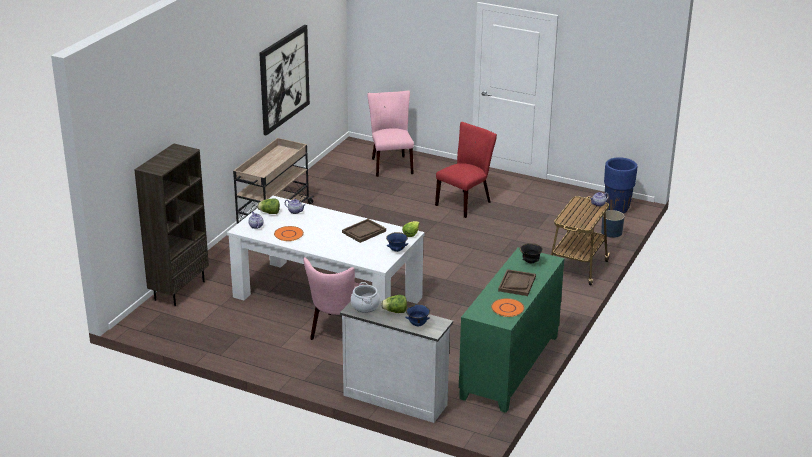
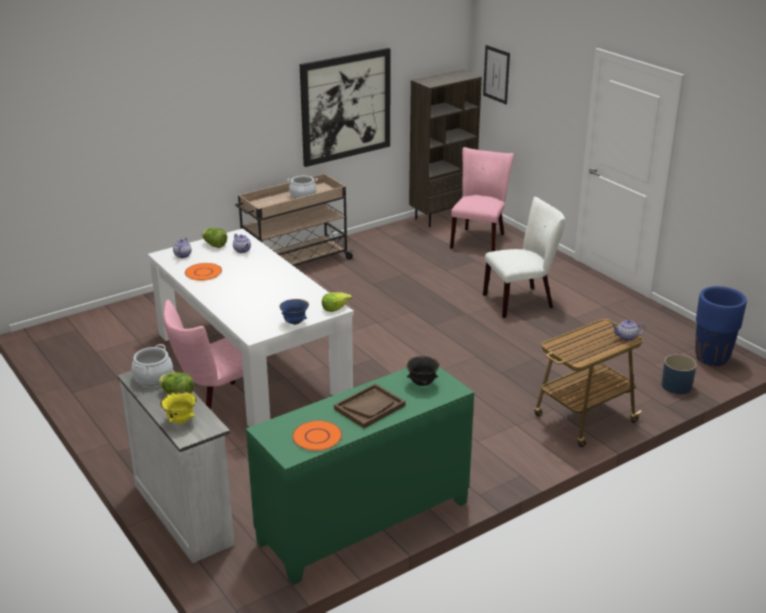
camera: 30 degrees right, 0 degrees up
brown bookcase [134,144,209,306] -> brown bookcase moved to [409,70,482,227]
brown tray [342,219,386,243] -> none
blue bowl [406,304,430,326] -> yellow bowl [160,391,197,424]
red chair [435,122,497,218] -> white chair [483,197,565,318]
none -> cooking pot [288,176,318,199]
none -> picture [483,45,510,104]

